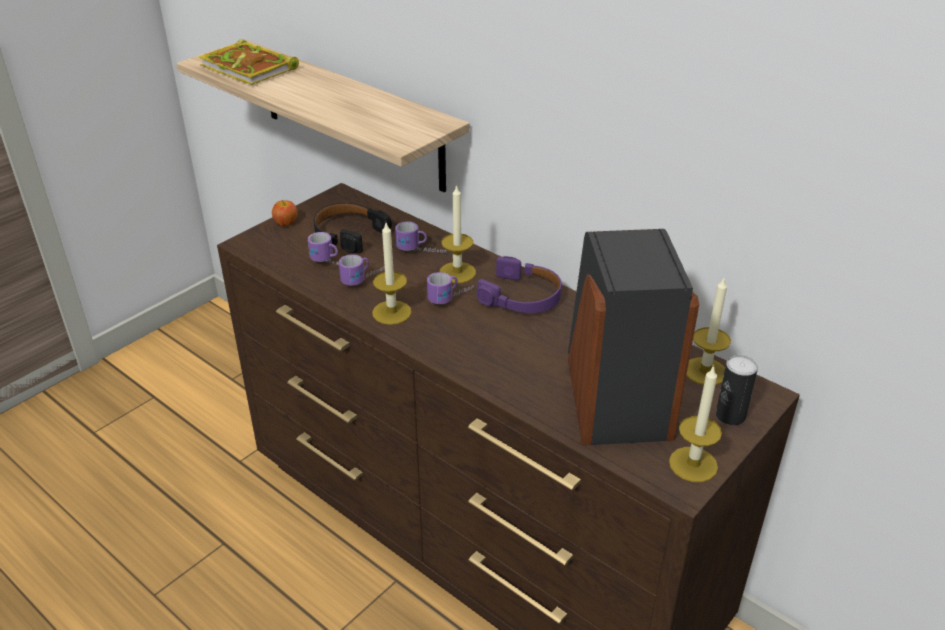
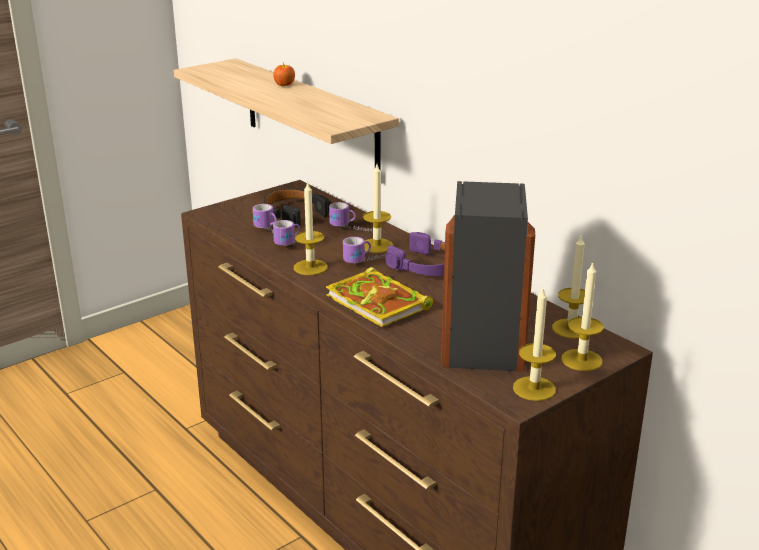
camera: 10 degrees right, 10 degrees down
book [199,39,299,85] -> book moved to [326,267,433,327]
apple [272,200,297,226] -> apple moved to [273,63,295,86]
can [716,355,758,425] -> candle [561,261,604,371]

